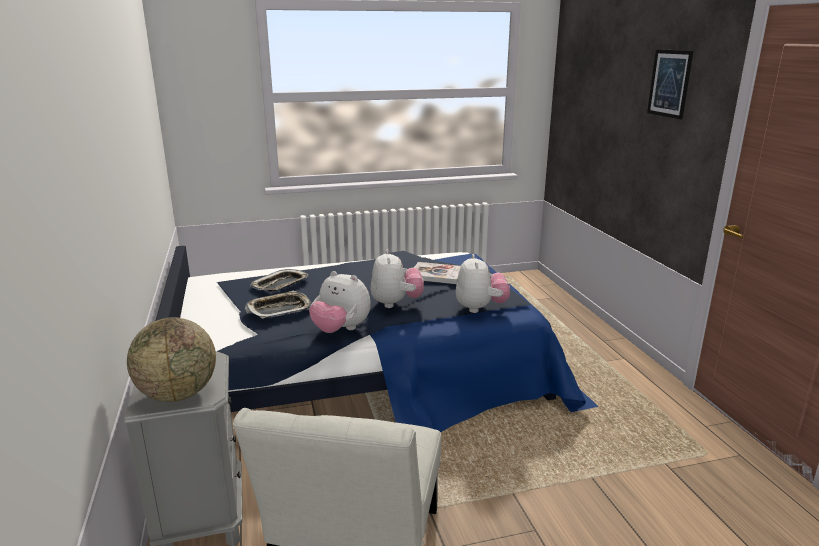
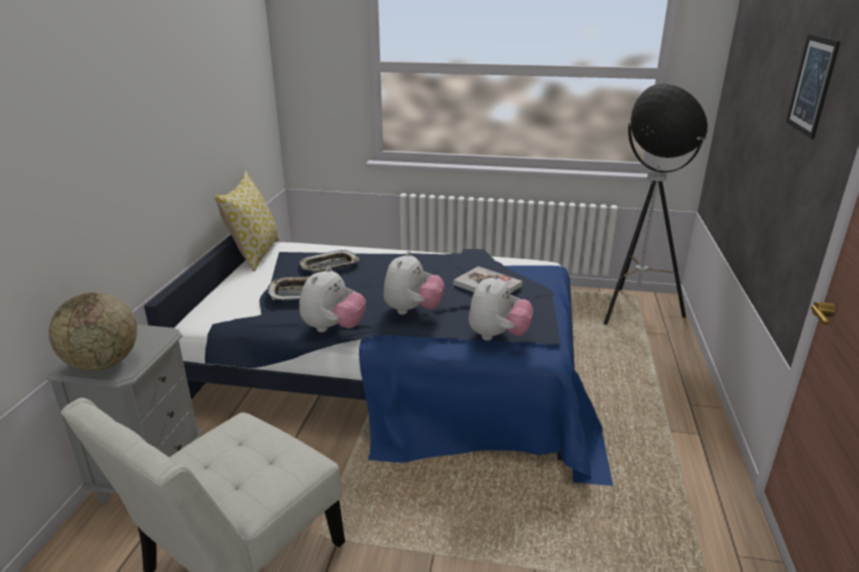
camera: 25 degrees right, 5 degrees up
plush toy [309,271,371,333] -> plush toy turned 120 degrees counterclockwise [299,266,366,332]
none -> pillow [214,171,280,271]
none -> floor lamp [604,83,708,325]

